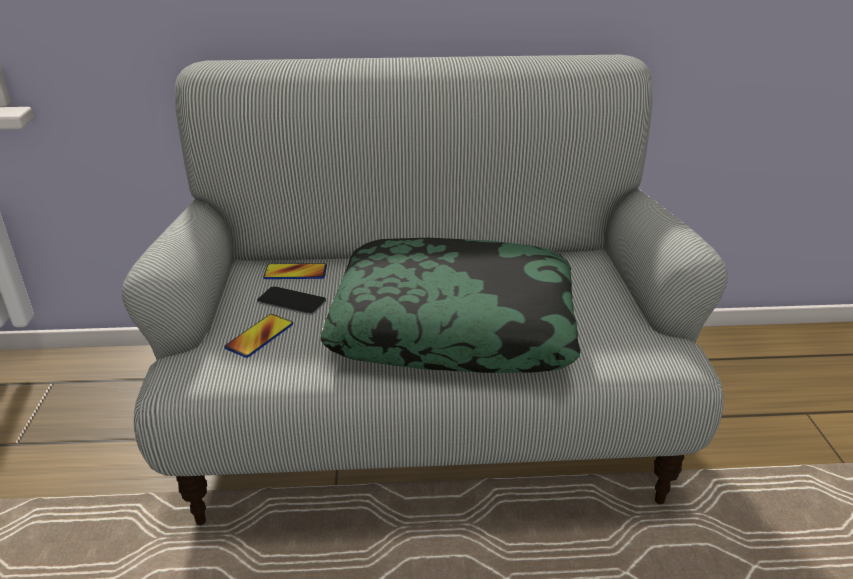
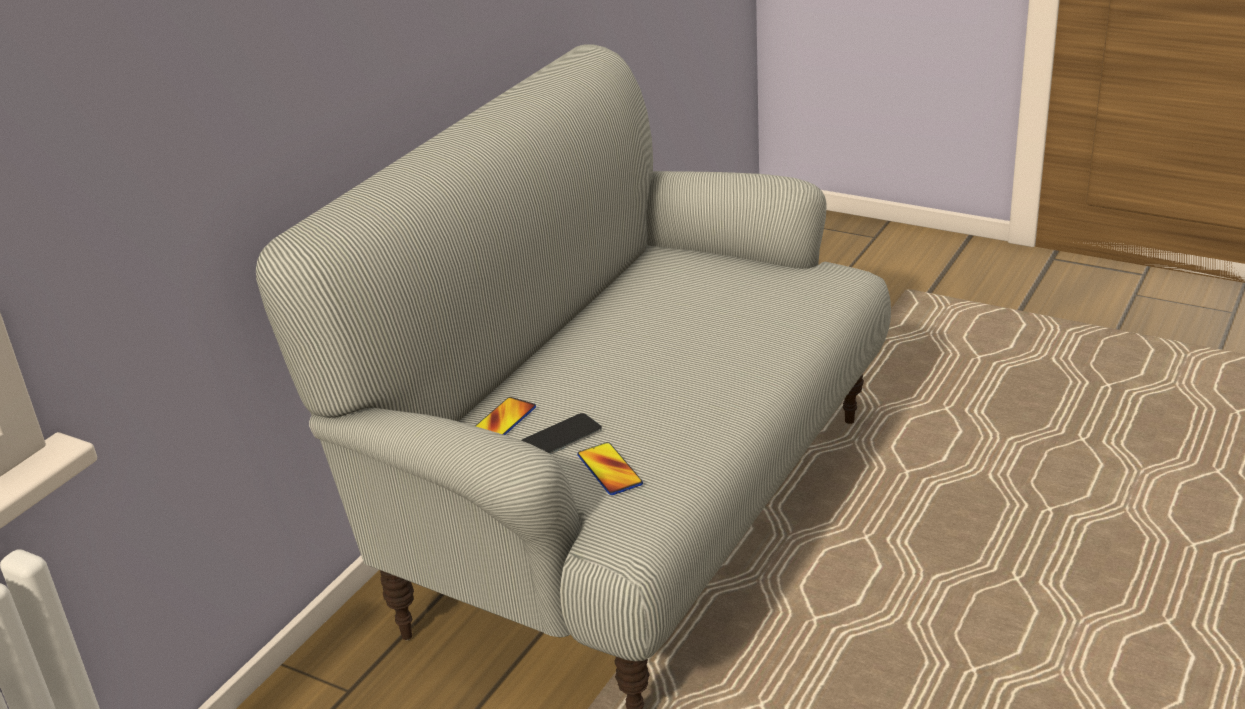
camera: 55 degrees left, 0 degrees up
pillow [320,238,580,373] -> none

